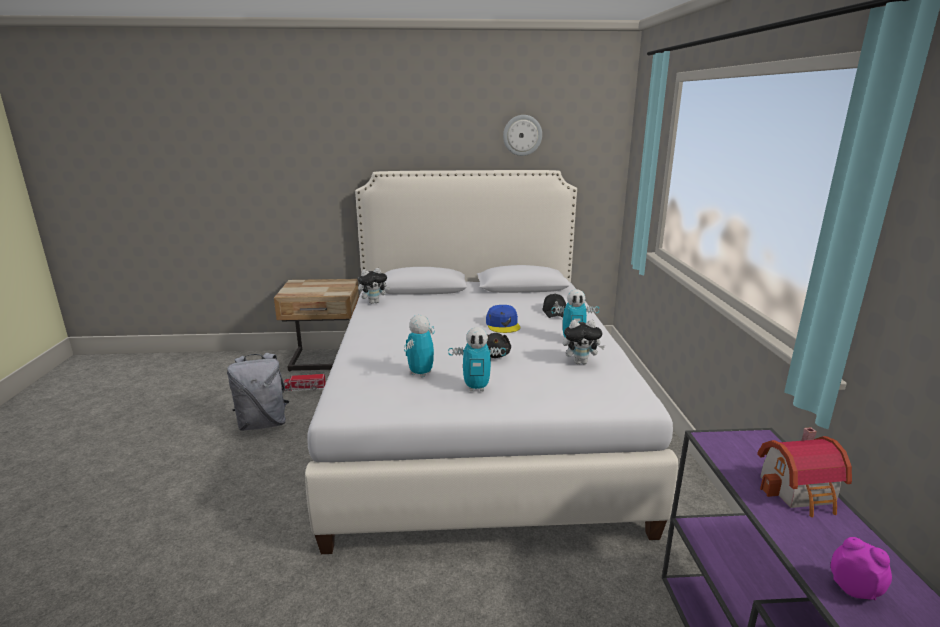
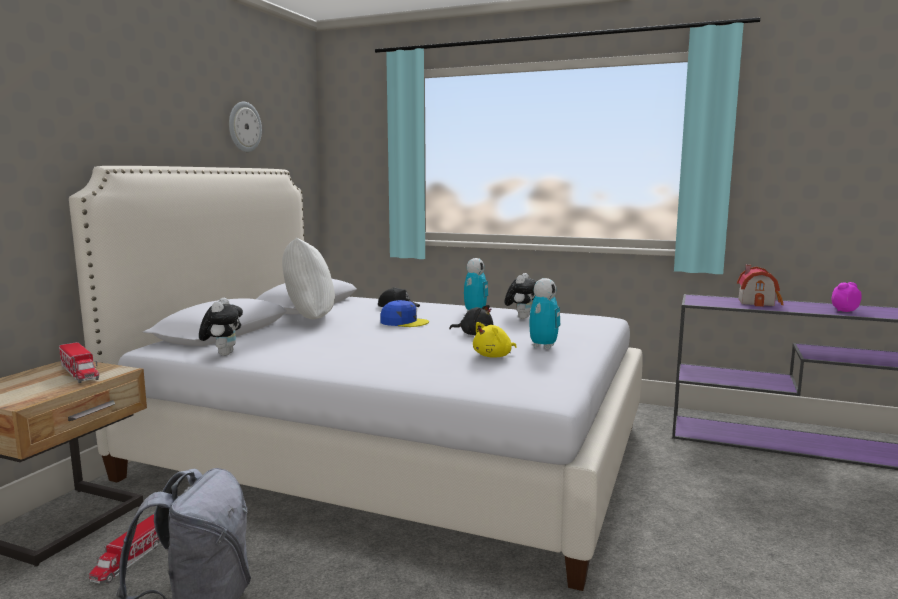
camera: 65 degrees left, 10 degrees down
toy robot [404,315,435,378] -> yellow plush toy [473,322,517,358]
none -> toy truck [59,342,99,383]
none -> white pillow [282,237,335,319]

